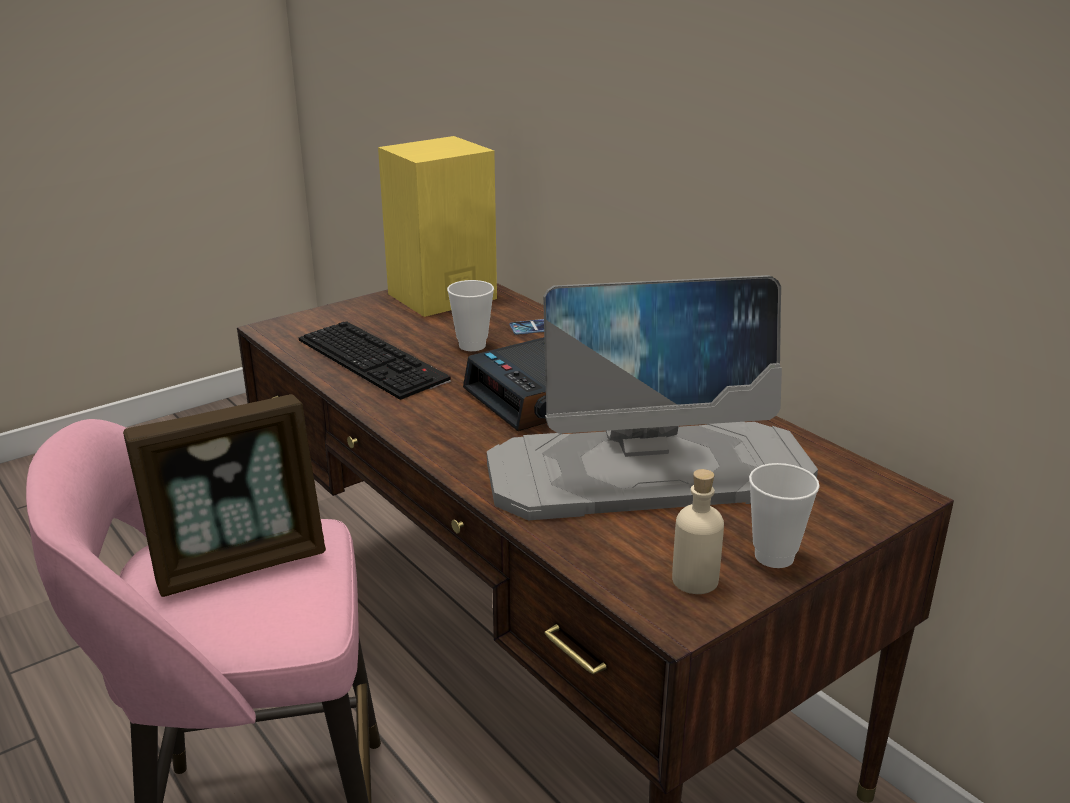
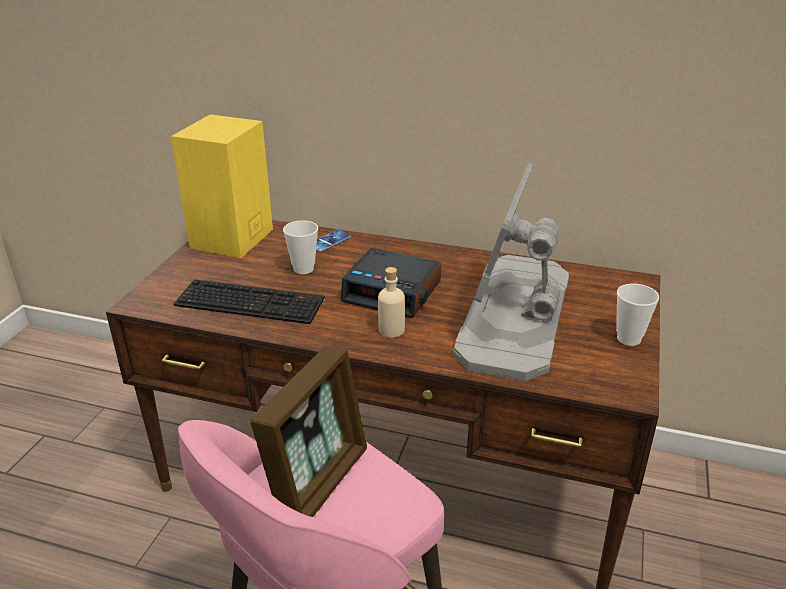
camera: 35 degrees left, 5 degrees up
monitor [487,275,818,520] -> monitor turned 150 degrees clockwise [453,163,569,381]
beige bottle [672,469,724,594] -> beige bottle moved to [378,267,405,338]

